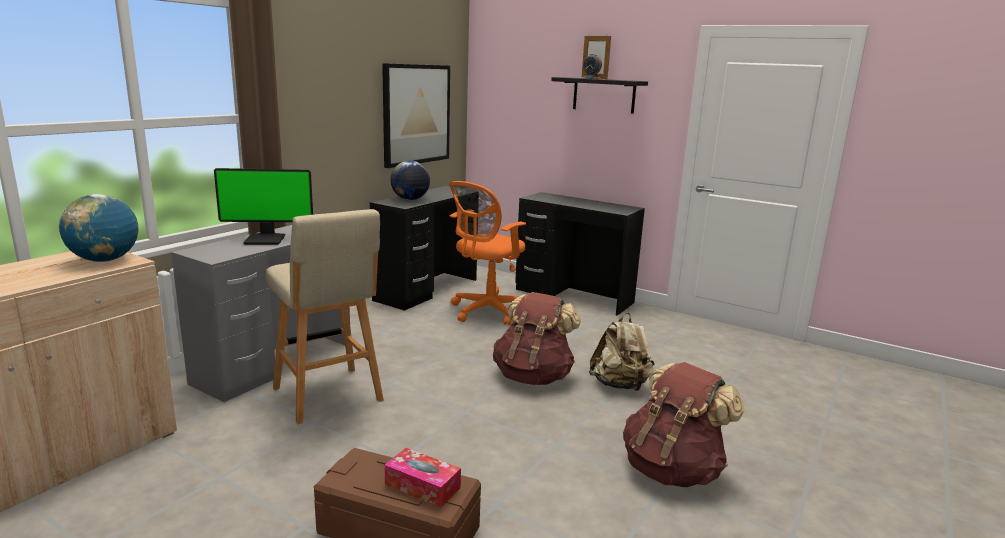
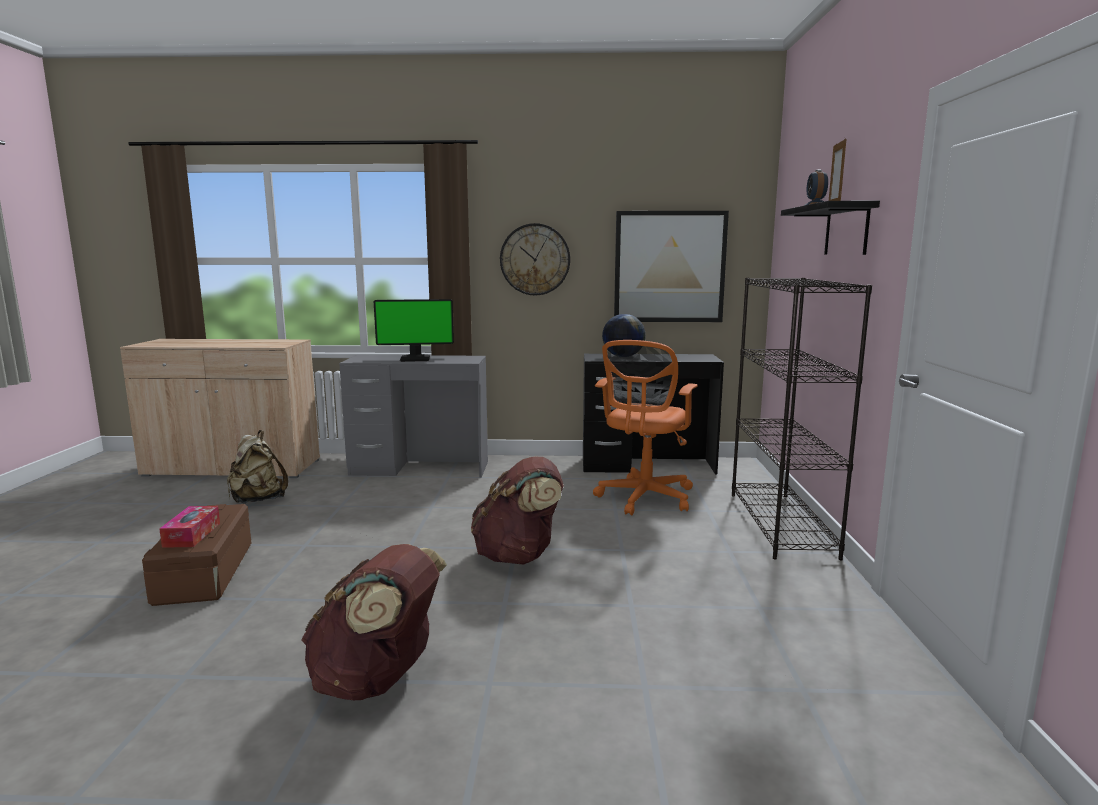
camera: 60 degrees right, 5 degrees down
globe [59,194,138,262] -> none
monitor [214,168,313,245] -> monitor turned 60 degrees counterclockwise [374,299,454,362]
beige stool [266,209,384,424] -> none
orange office chair [449,181,526,325] -> orange office chair turned 75 degrees counterclockwise [593,340,697,515]
black desk [515,192,645,316] -> black bookcase [732,278,872,560]
beige backpack [589,313,655,391] -> beige backpack moved to [227,430,288,503]
none -> wall clock [500,223,570,295]

